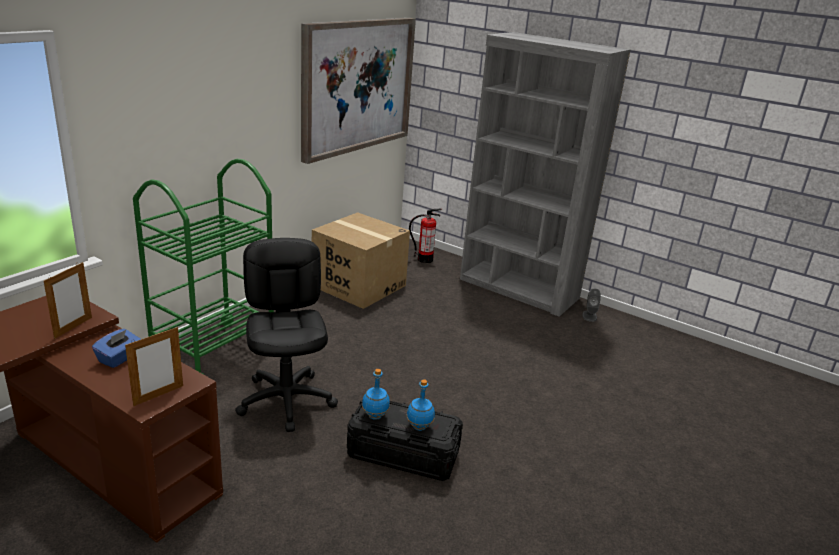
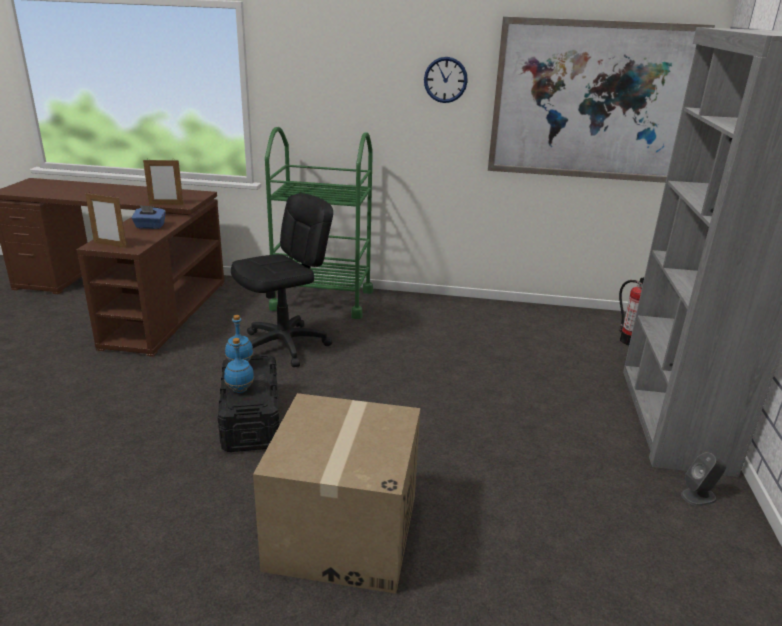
camera: 65 degrees right, 0 degrees up
cardboard box [312,212,410,309] -> cardboard box moved to [253,393,420,594]
none -> wall clock [424,57,468,103]

